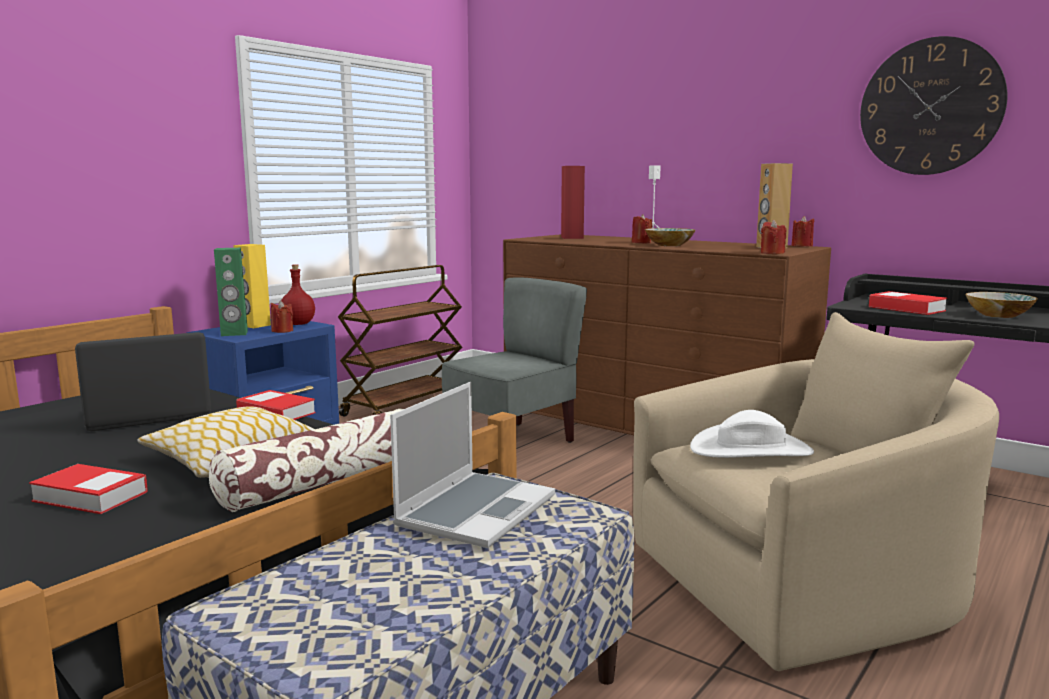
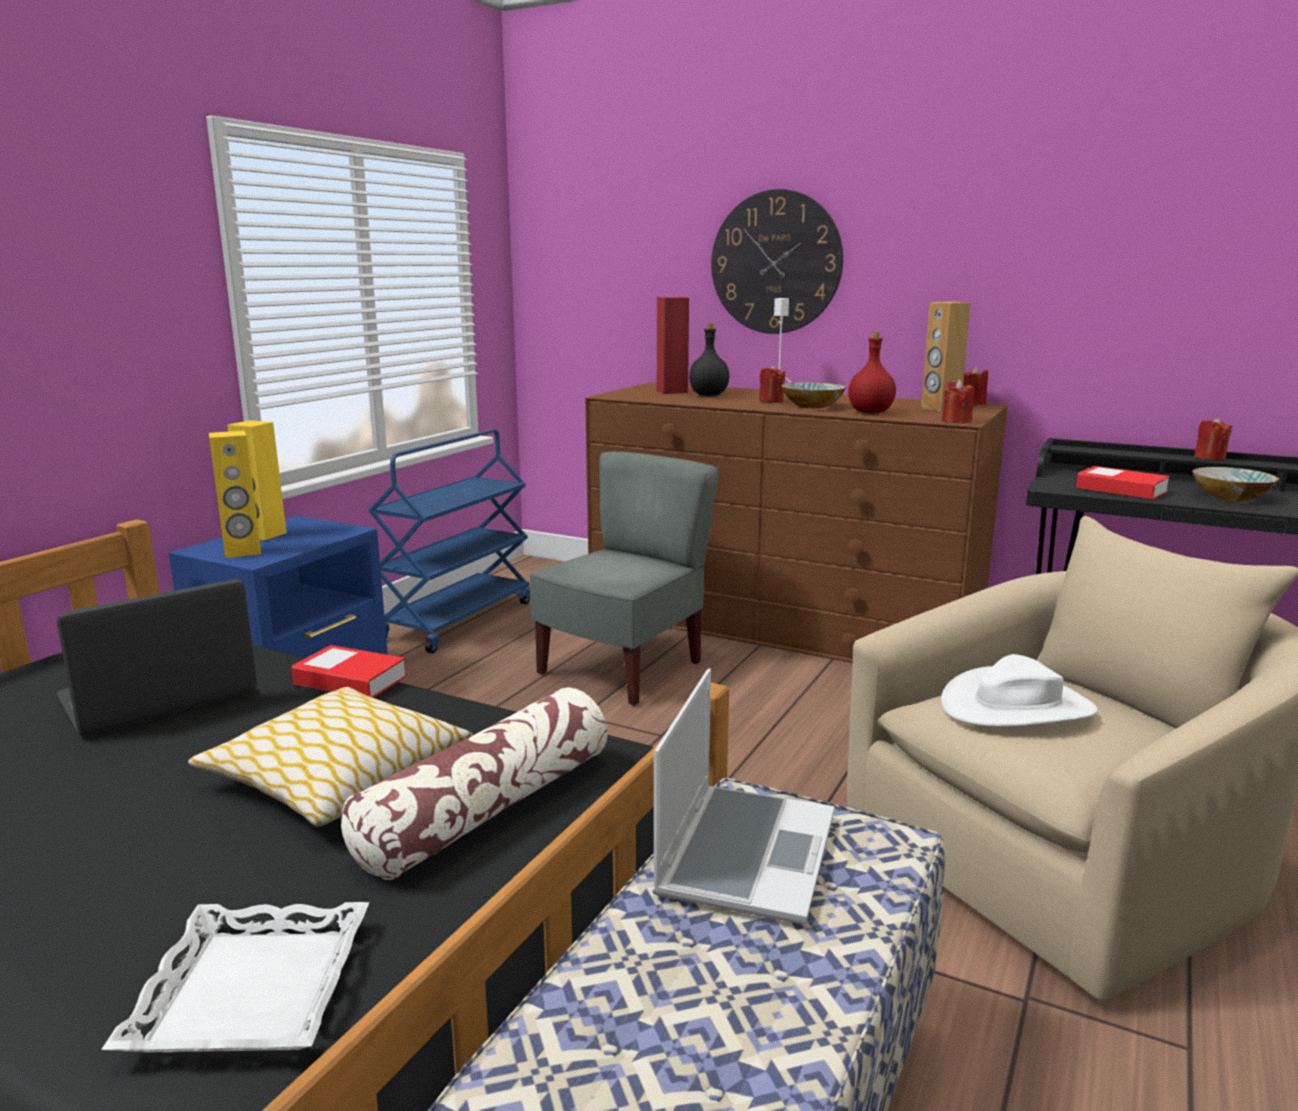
camera: 10 degrees left, 5 degrees up
book [29,464,148,514] -> none
green speaker [214,248,248,336] -> yellow speaker [209,431,261,558]
red candle [271,300,293,333] -> red candle moved to [1194,417,1232,460]
red bottle [281,264,315,325] -> red bottle moved to [848,331,896,414]
brown cart [338,265,462,417] -> blue cart [368,429,530,654]
wall clock [860,36,1007,175] -> wall clock moved to [711,189,843,334]
none -> white tray [101,902,369,1053]
none -> black bottle [689,323,730,396]

